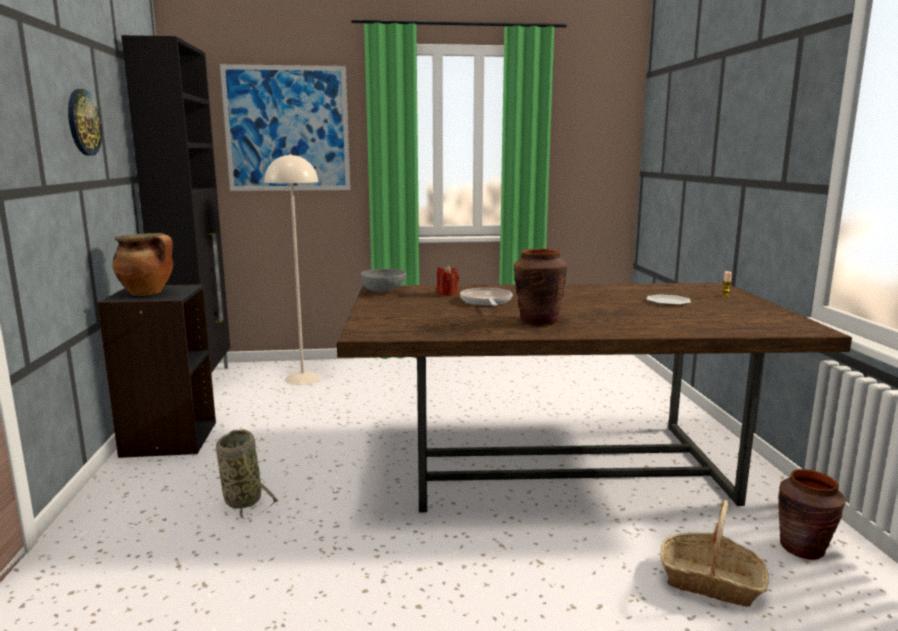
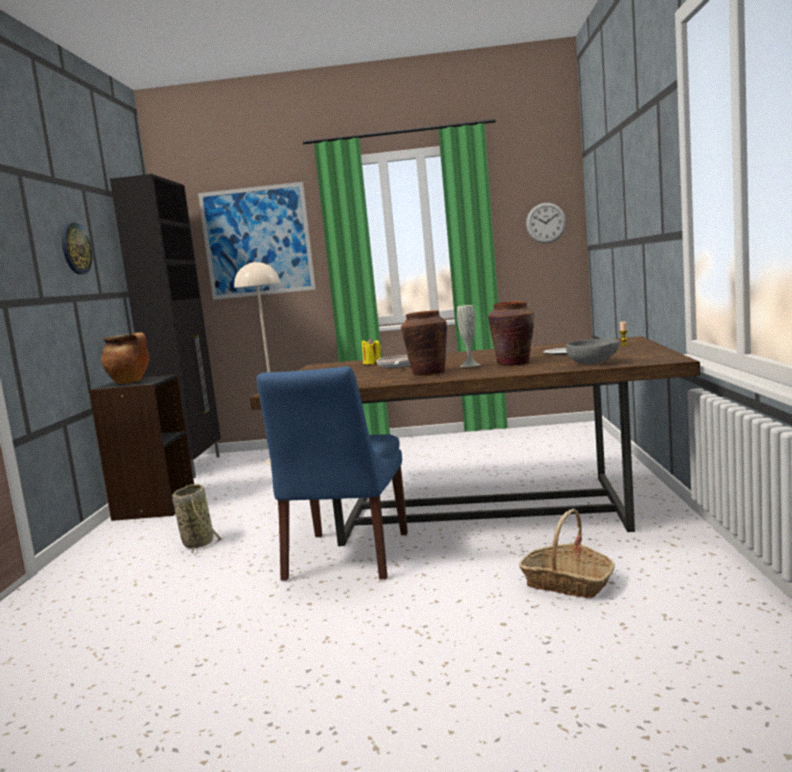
camera: 10 degrees right, 5 degrees down
grey bowl [360,269,406,293] -> grey bowl moved to [566,339,619,364]
red candle [437,265,459,296] -> yellow candle [362,338,381,365]
brown vase [778,469,846,560] -> brown vase moved to [488,301,534,366]
none -> blue chair [257,367,408,581]
none -> white vase [457,305,480,367]
none -> wall clock [526,203,566,243]

